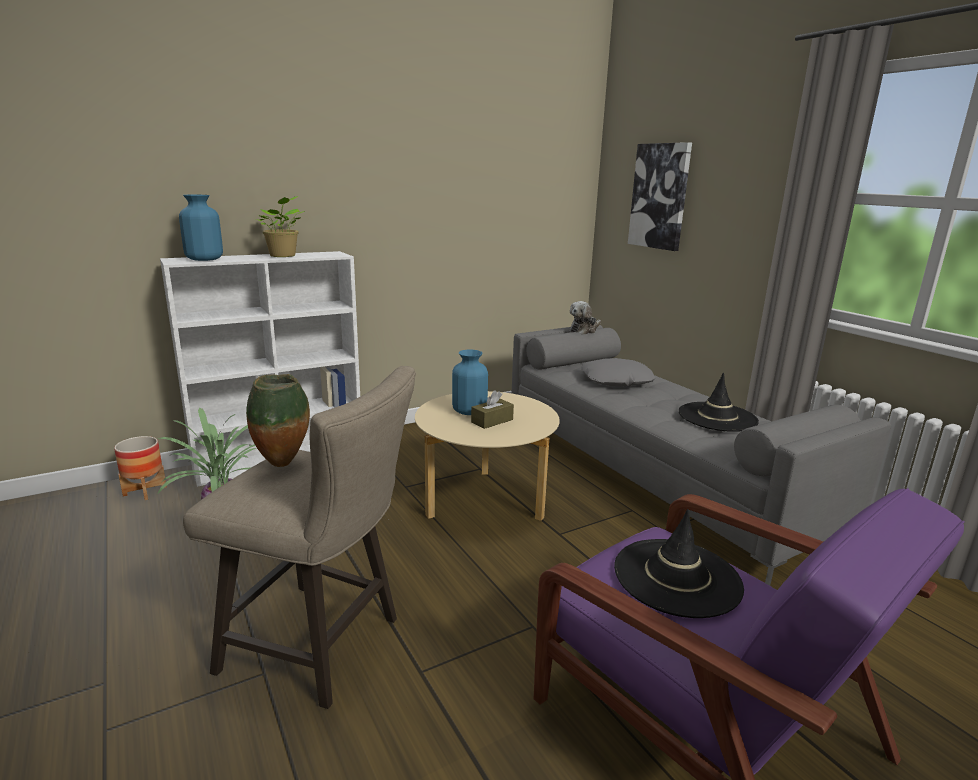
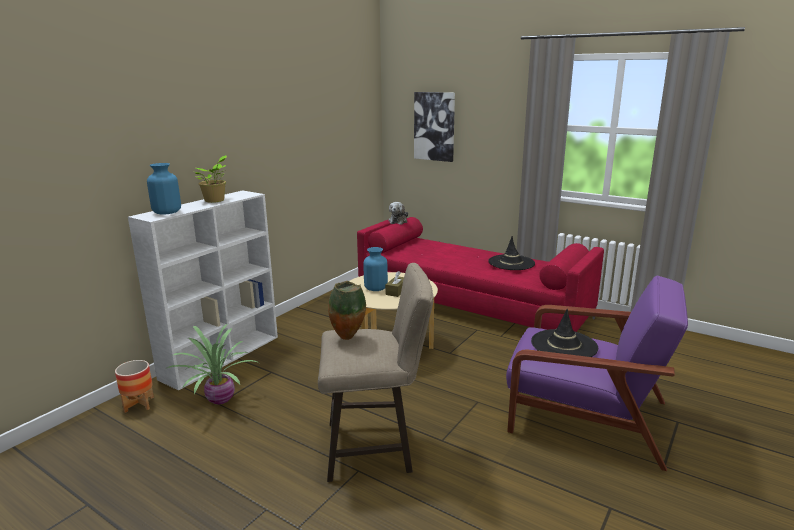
camera: 25 degrees left, 0 degrees up
grey sofa [512,325,891,586] -> red sofa [357,217,604,332]
grey pillow [581,358,655,386] -> none

